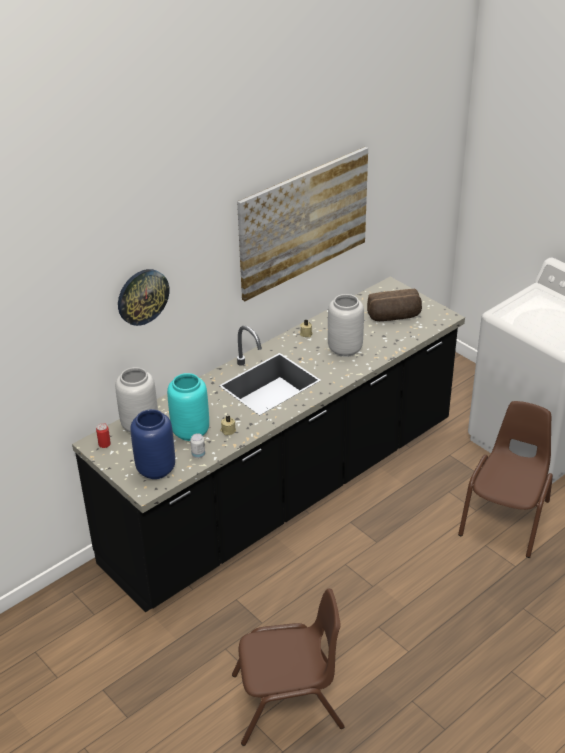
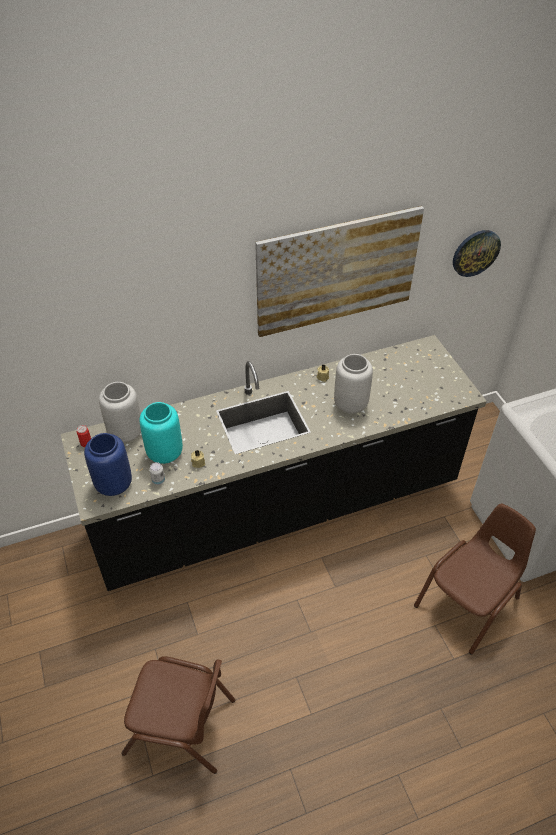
camera: 20 degrees right, 10 degrees up
wall clock [118,269,169,326] -> wall clock moved to [453,230,501,277]
bread [367,288,422,321] -> none

